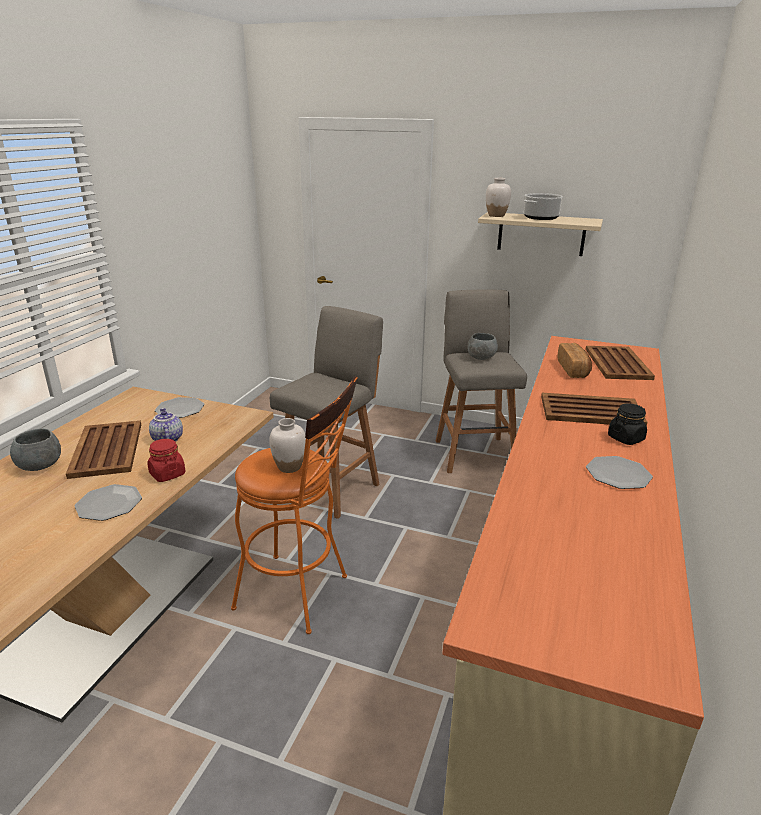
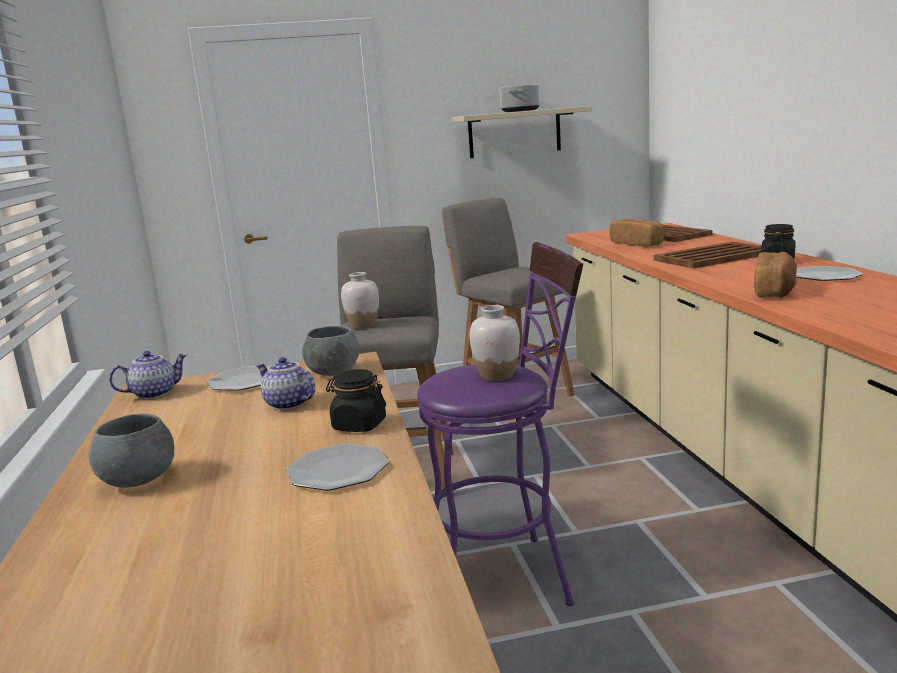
camera: 30 degrees left, 10 degrees down
brown tray [66,421,141,479] -> none
red jar [147,439,186,482] -> black jar [326,369,386,432]
orange stool [231,376,358,634] -> purple stool [417,242,583,606]
grey bowl [467,333,498,360] -> grey bowl moved to [302,326,360,376]
white vase [486,178,511,217] -> white vase moved to [341,272,379,329]
none -> teapot [109,351,187,399]
none -> bread [754,252,797,298]

